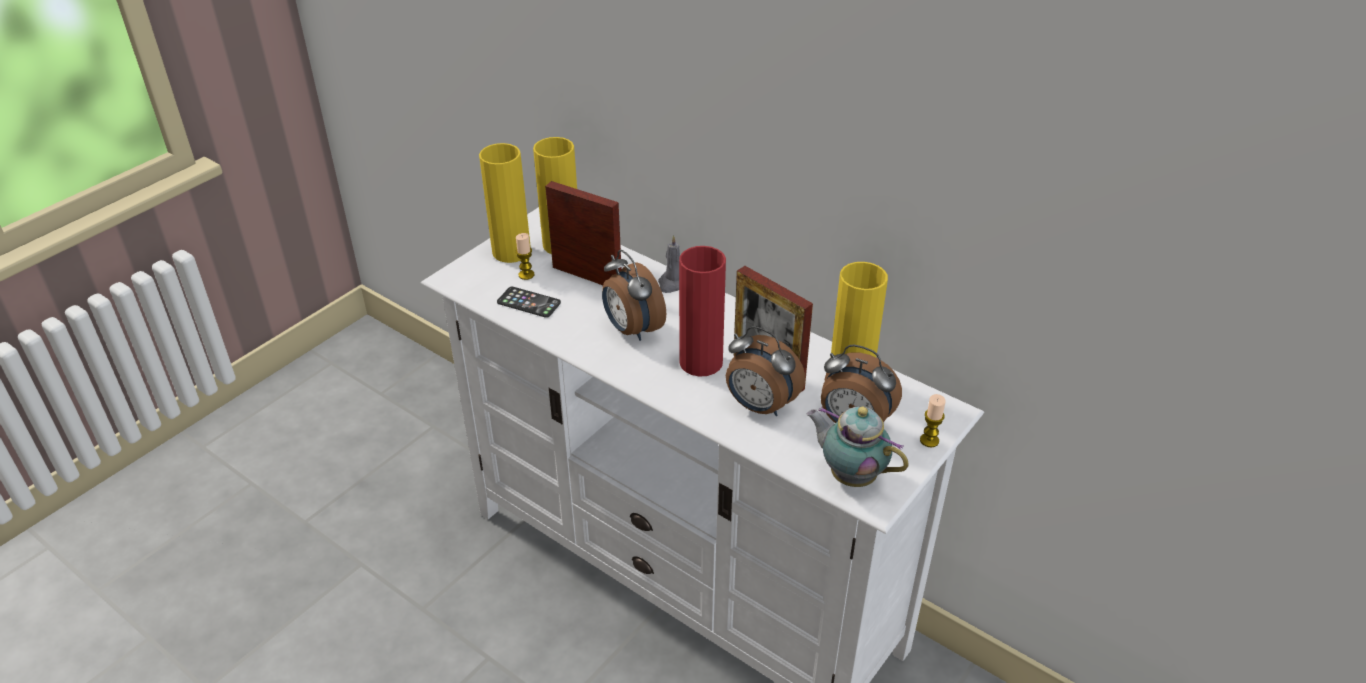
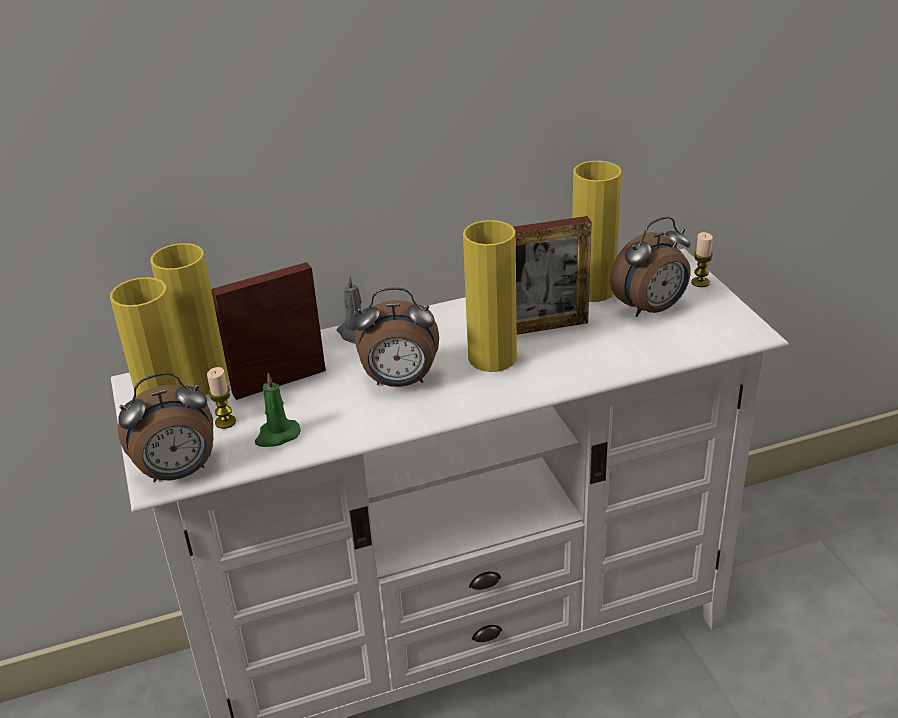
camera: 55 degrees left, 5 degrees down
phone [497,287,561,318] -> green candle [255,373,301,447]
red vase [679,246,726,377] -> yellow vase [463,220,517,372]
alarm clock [726,326,805,416] -> alarm clock moved to [118,372,213,482]
teapot [806,407,909,487] -> none

